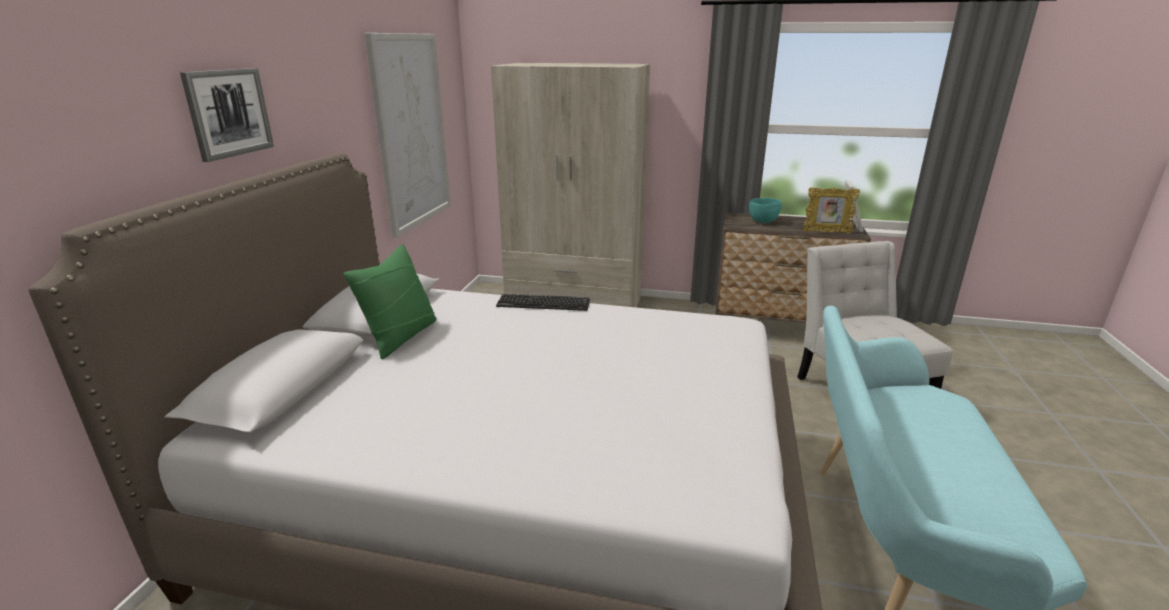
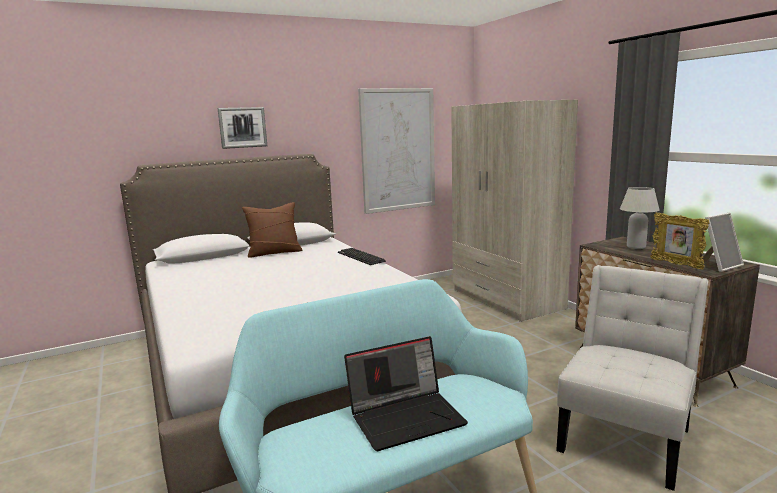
camera: 50 degrees right, 10 degrees down
green pillow [343,244,437,359] -> brown pillow [242,202,302,258]
turquoise bowl [749,198,782,223] -> white table lamp [620,187,659,249]
none -> laptop [344,336,468,451]

